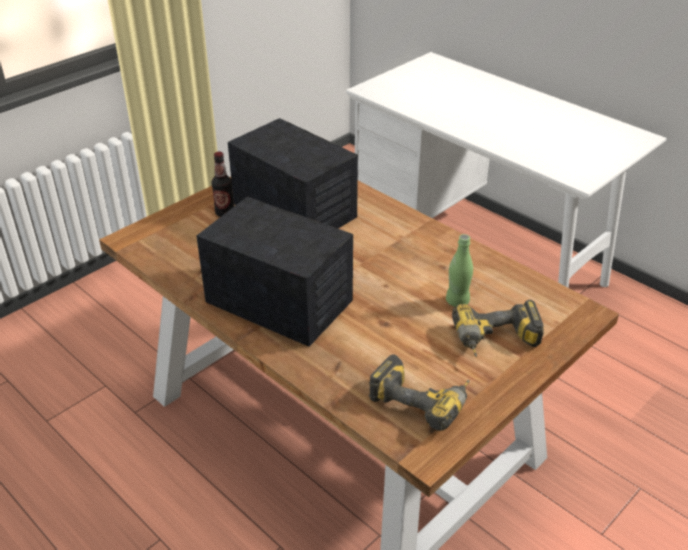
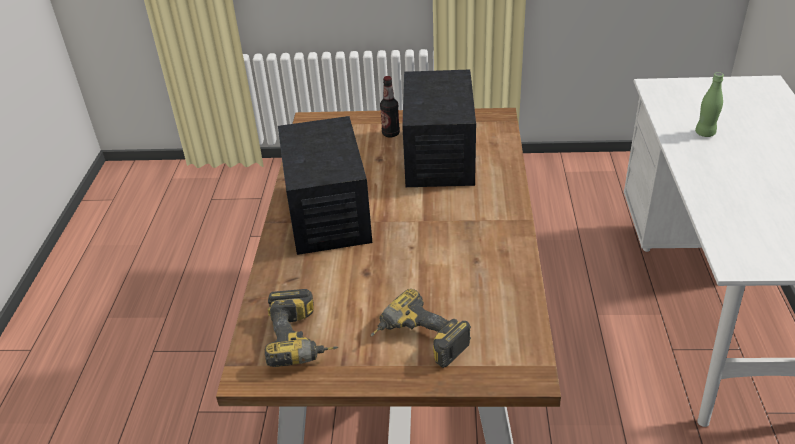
camera: 50 degrees right, 0 degrees up
green bottle [446,234,473,307] -> green bottle moved to [695,72,724,137]

